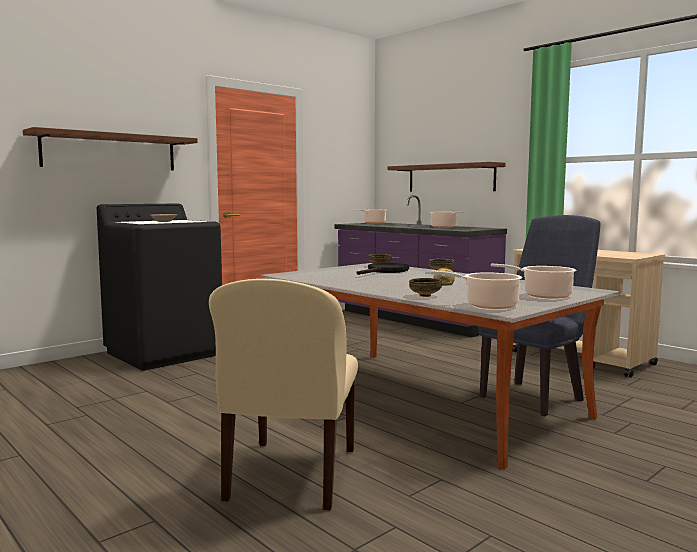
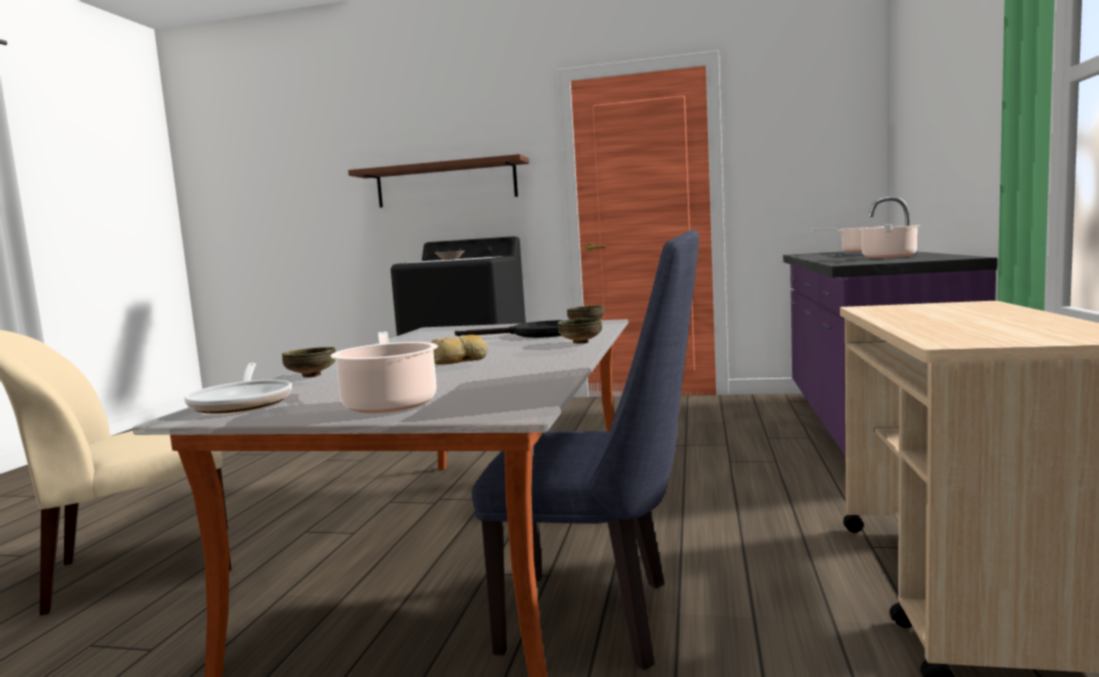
camera: 55 degrees right, 0 degrees up
brown shelf [388,162,506,191] -> none
cooking pot [431,270,522,309] -> frying pan [184,363,292,414]

